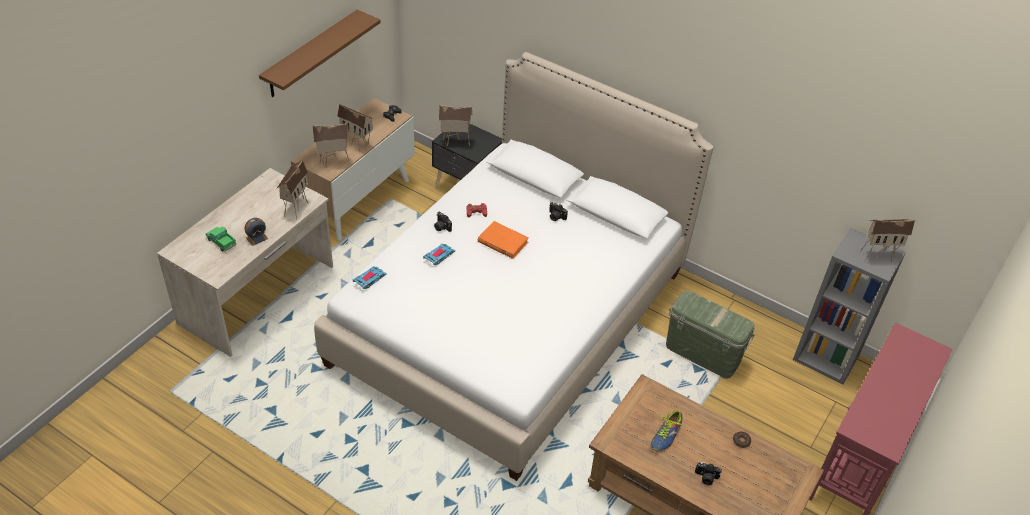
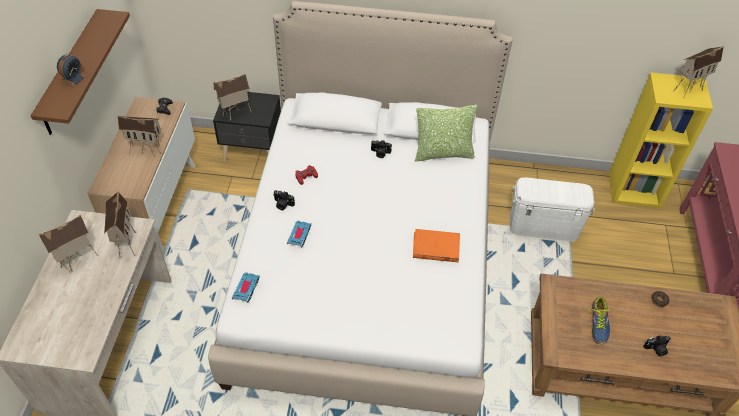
camera: 25 degrees left, 5 degrees up
toy truck [206,226,237,252] -> none
alarm clock [245,218,268,246] -> alarm clock moved to [57,54,87,87]
toy house [312,123,350,168] -> toy house moved to [38,215,98,273]
orange book [478,221,529,259] -> orange book moved to [413,229,460,262]
green storage box [666,291,755,379] -> white storage box [510,178,595,242]
grey bookcase [793,228,906,384] -> yellow bookcase [609,72,713,208]
none -> pillow [415,105,478,162]

